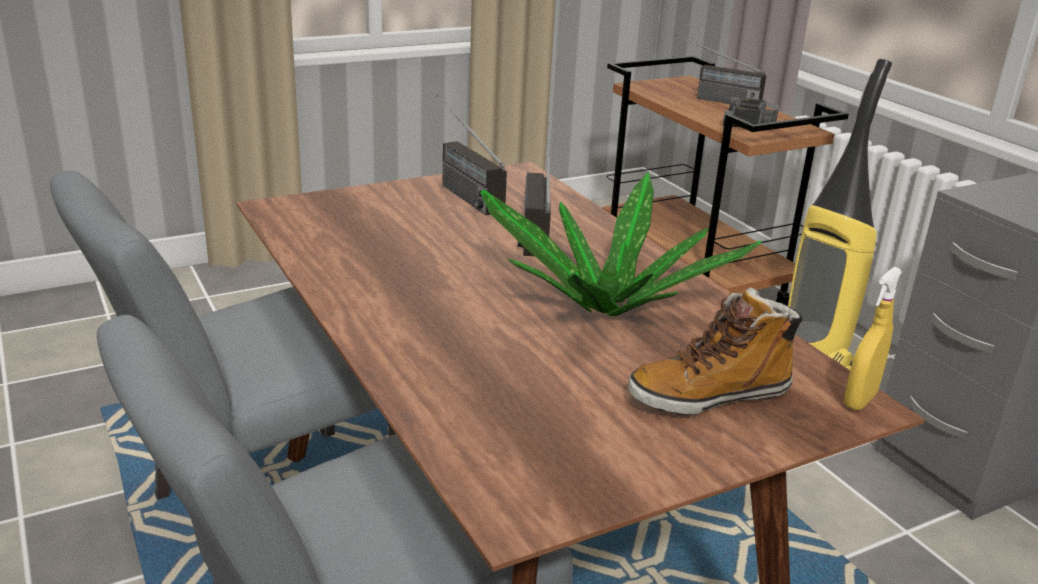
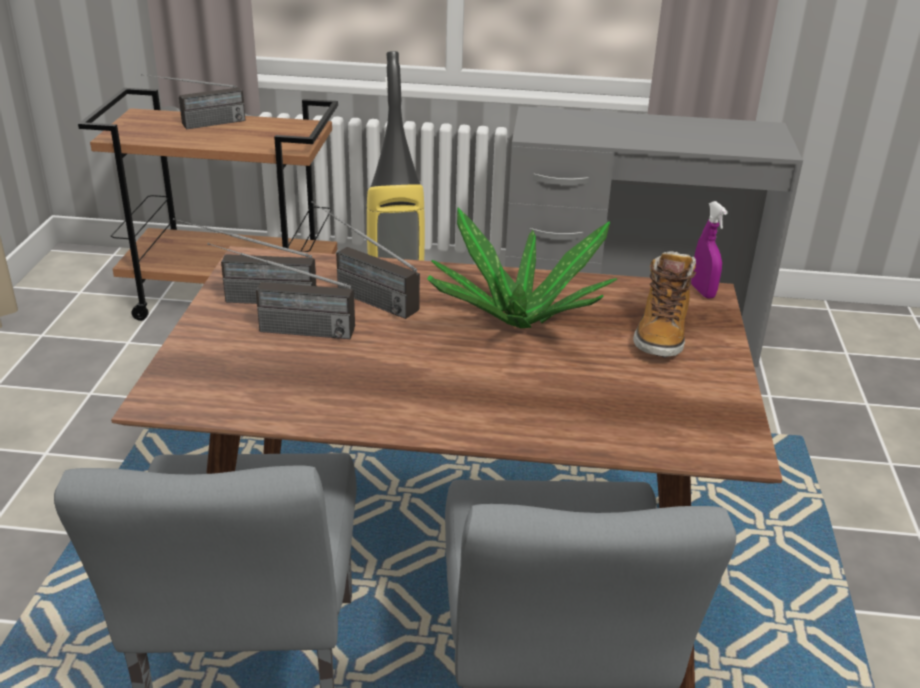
camera: 55 degrees left, 5 degrees up
black binoculars [723,97,778,127] -> none
yellow spray bottle [844,267,902,410] -> purple spray bottle [691,201,728,299]
none -> radio [207,243,355,339]

